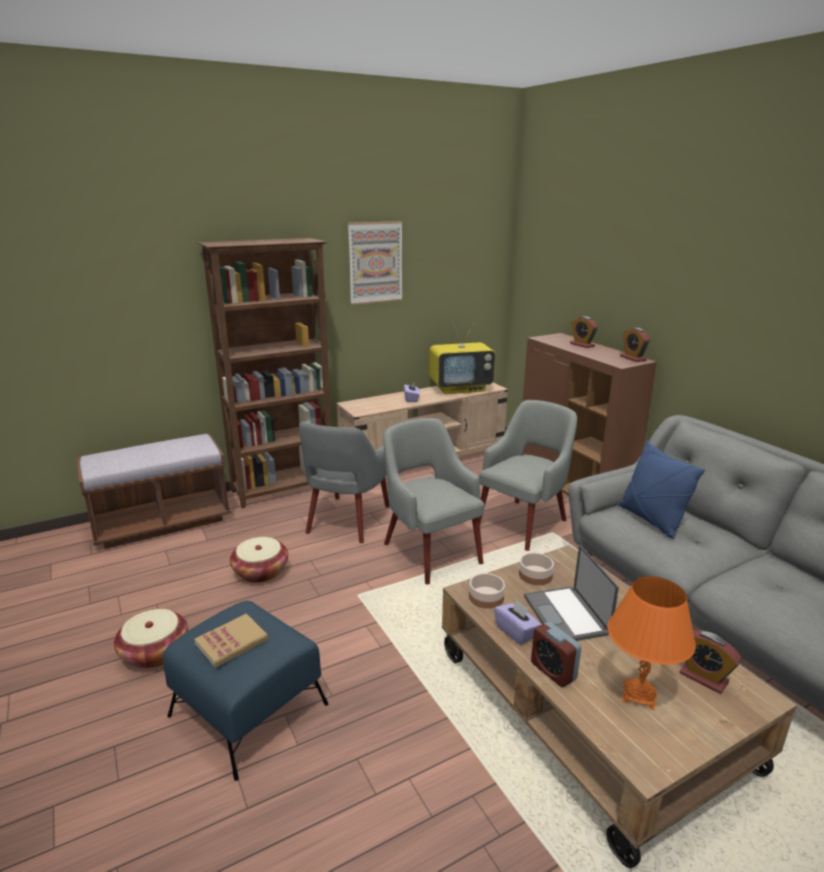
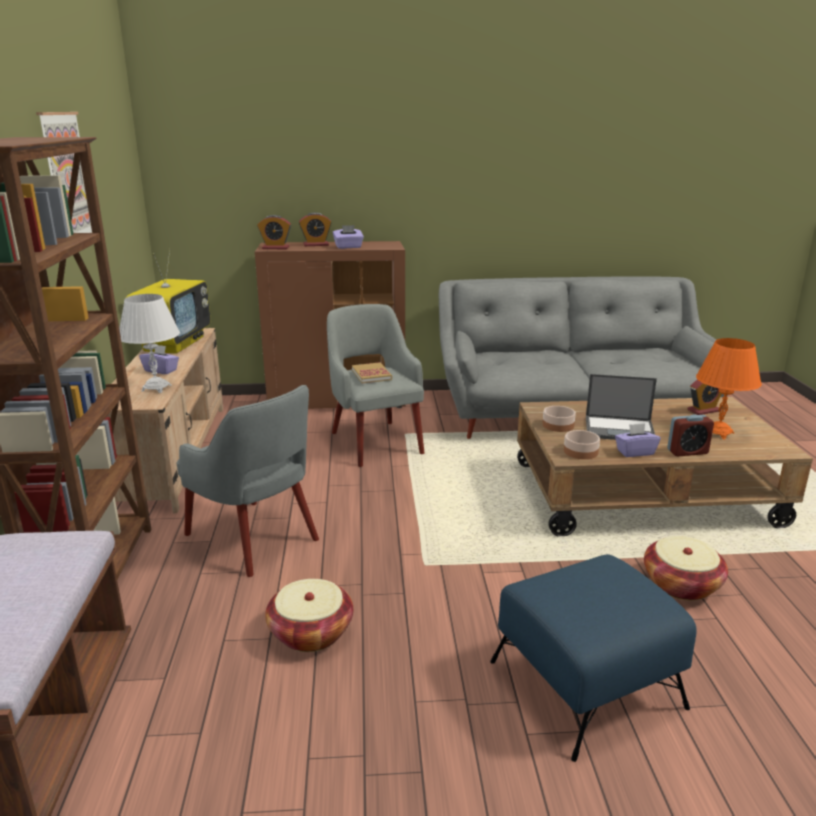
camera: 65 degrees left, 0 degrees up
basket [114,609,188,669] -> basket moved to [644,536,728,601]
book [194,614,268,668] -> book moved to [352,362,392,383]
grey armchair [384,418,484,585] -> none
blue pillow [618,441,705,539] -> none
alarm clock [620,328,650,362] -> alarm clock moved to [257,215,291,249]
none -> white table lamp [119,294,180,393]
none -> purple tissue box [333,225,364,249]

